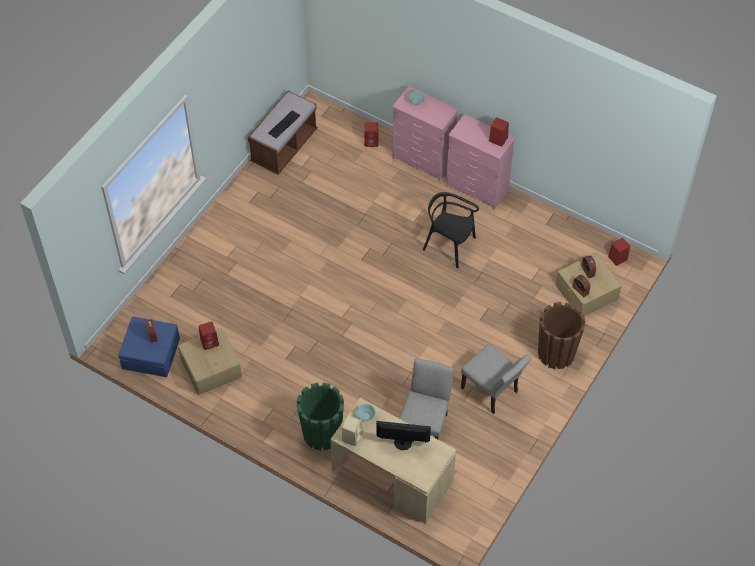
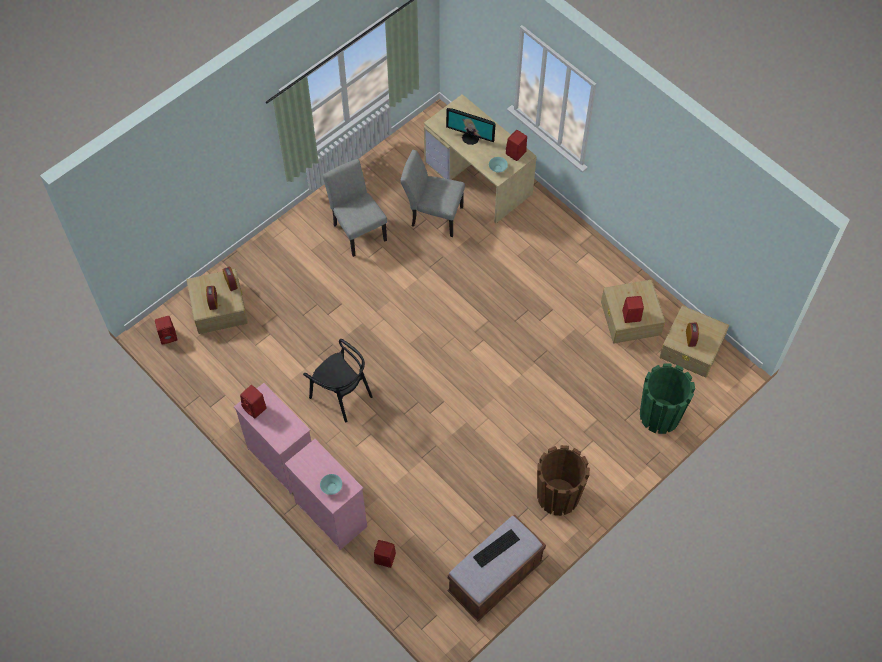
camera: 165 degrees left, 5 degrees up
blue storage box [118,317,180,377] -> beige storage box [659,306,729,377]
green planter [296,383,344,451] -> green planter moved to [640,363,695,434]
beige speaker [342,416,363,446] -> red speaker [506,130,527,161]
grey chair [399,358,454,439] -> grey chair turned 75 degrees clockwise [400,150,465,237]
brown planter [538,302,585,369] -> brown planter moved to [537,445,590,516]

